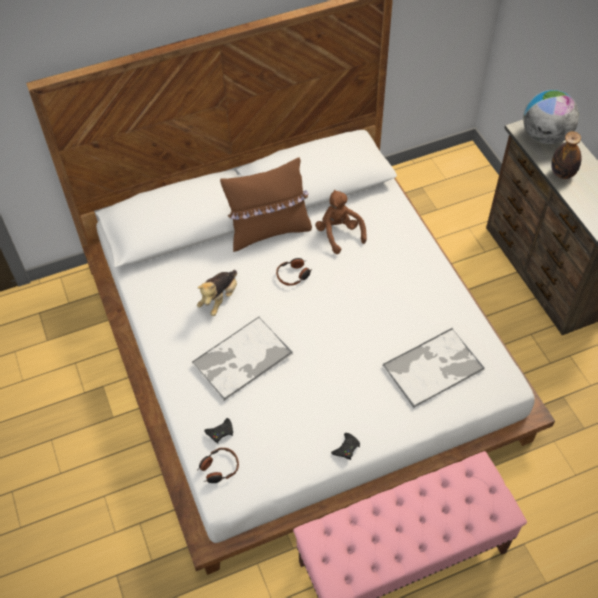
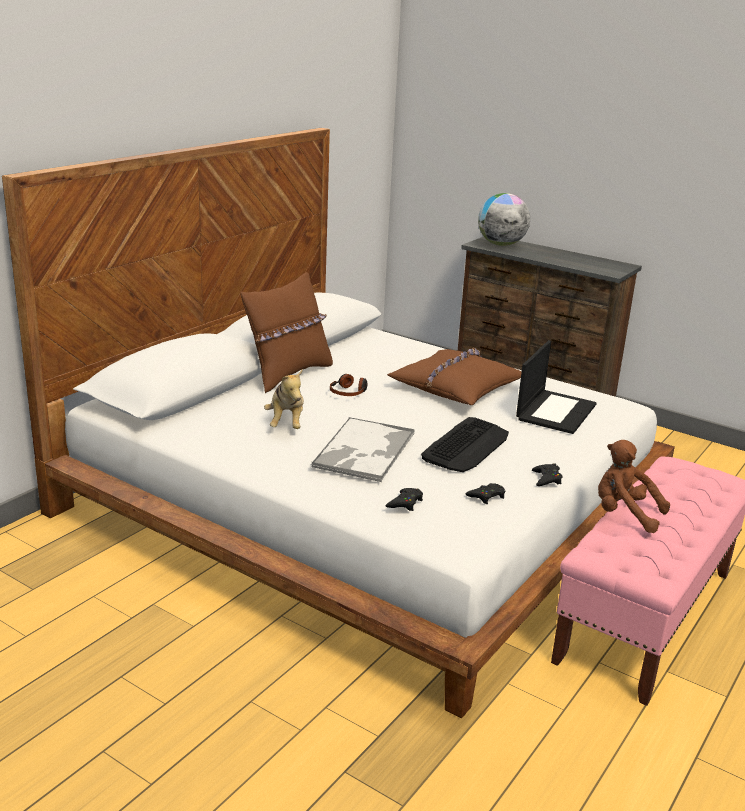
camera: 35 degrees left, 30 degrees down
headphones [198,448,239,483] -> none
brown plush toy [315,190,367,254] -> brown plush toy moved to [598,440,670,533]
tray [383,328,485,408] -> laptop [516,340,597,434]
bottle [551,131,582,179] -> none
none -> brown pillow [387,348,522,405]
none -> keyboard [421,417,509,472]
none -> black game controller [465,483,505,504]

